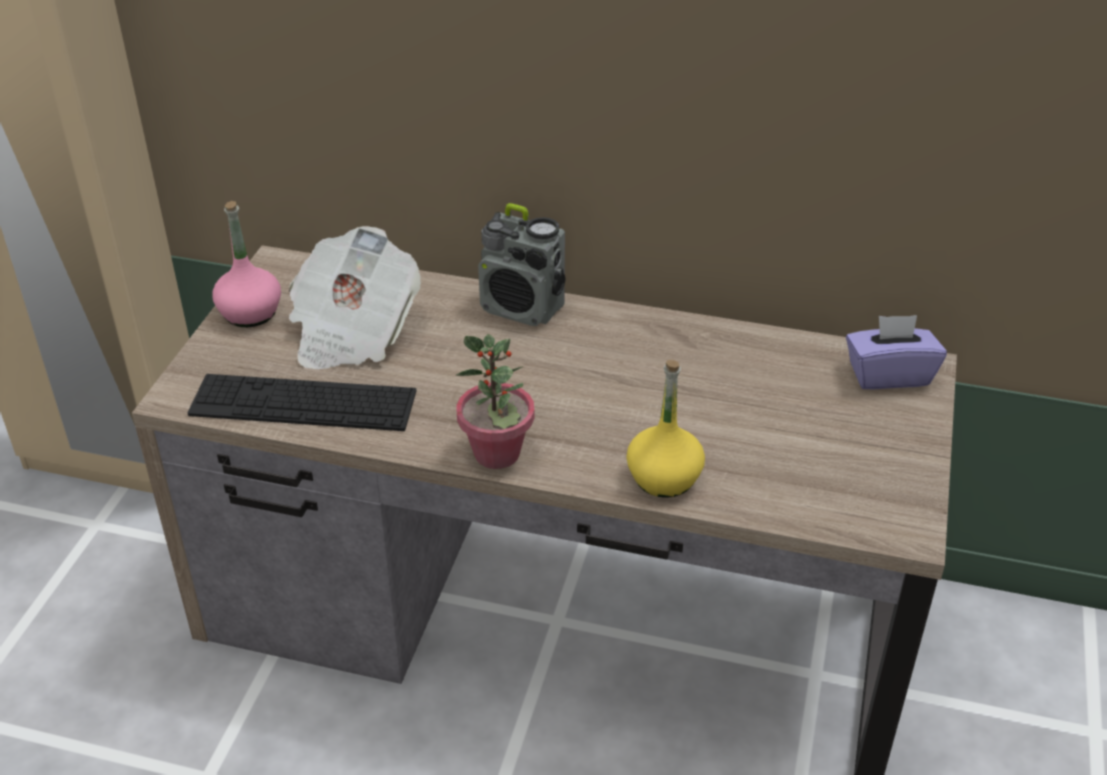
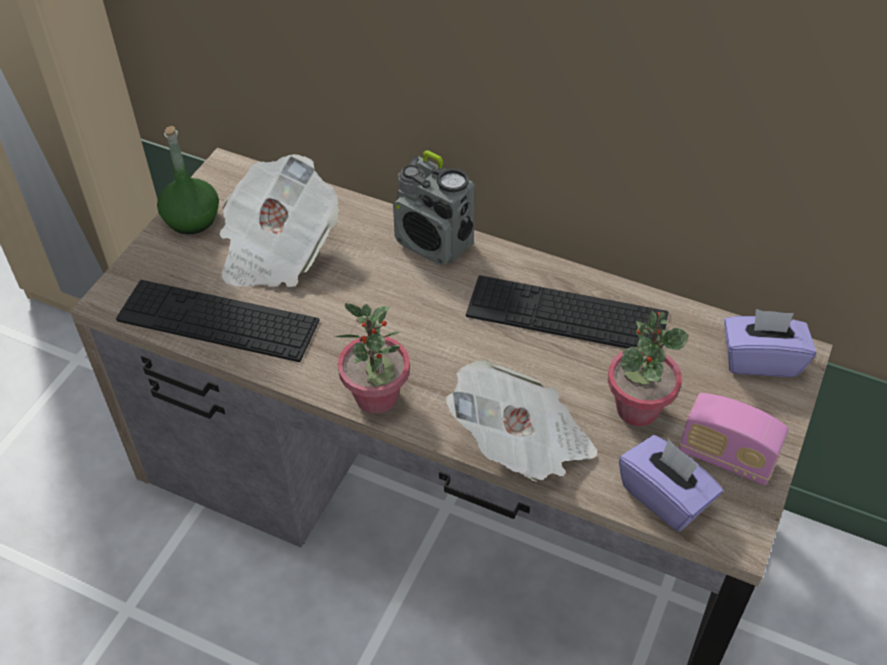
camera: 10 degrees right, 10 degrees up
pink bottle [212,201,281,327] -> green bottle [157,126,219,234]
yellow bottle [626,360,705,498] -> newspaper [445,360,597,482]
none -> keyboard [466,275,669,348]
none -> potted plant [608,311,689,426]
none -> purple tissue box [619,435,723,532]
none -> radio [679,393,789,486]

